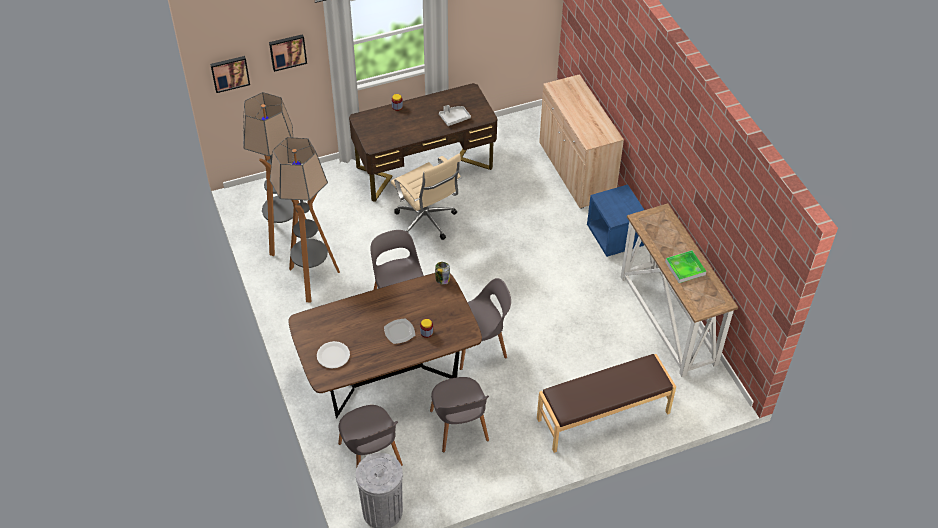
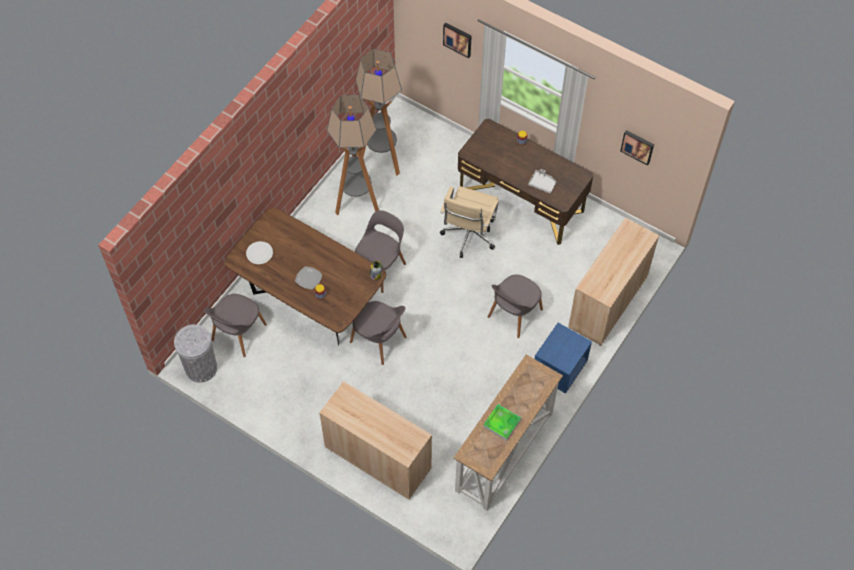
camera: 55 degrees right, 10 degrees up
picture [210,56,250,93] -> picture moved to [620,130,654,165]
grey chair [430,377,489,452] -> grey chair moved to [488,275,543,338]
brown bench [537,354,676,453] -> beige cabinet [319,381,432,500]

